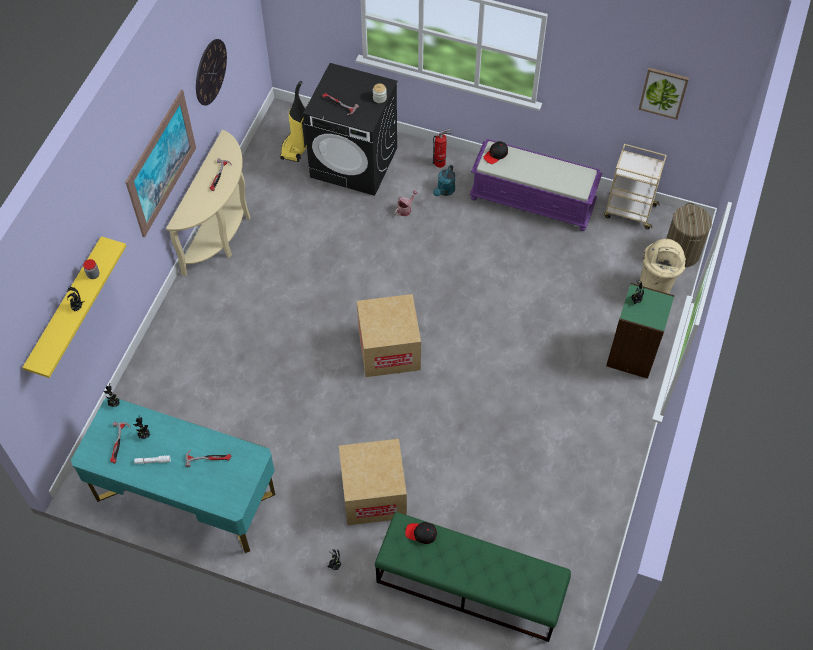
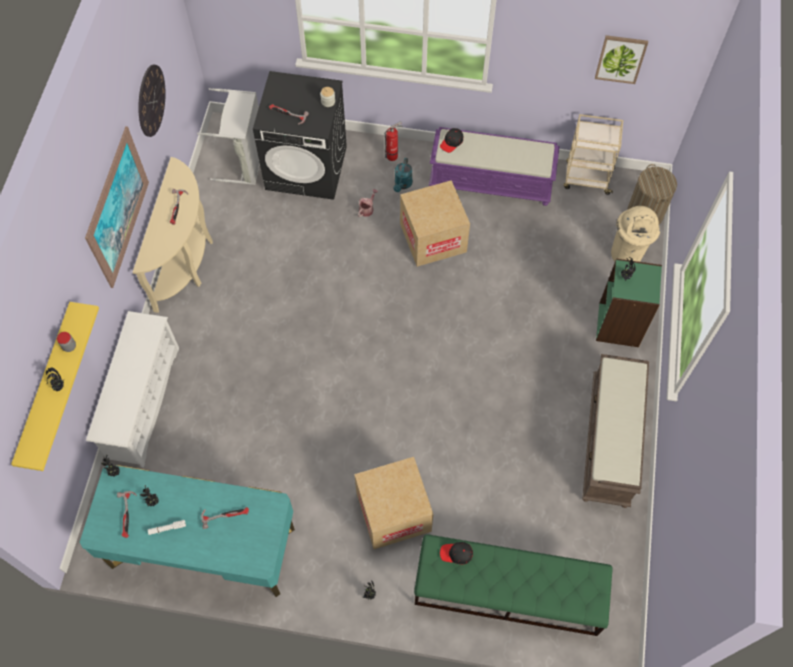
camera: 10 degrees left, 5 degrees up
vacuum cleaner [280,81,307,162] -> grey laundry basket [197,88,260,185]
cardboard box [357,294,421,377] -> cardboard box moved to [400,180,470,267]
none -> white shoe rack [86,311,179,468]
none -> brown bench [582,354,649,508]

